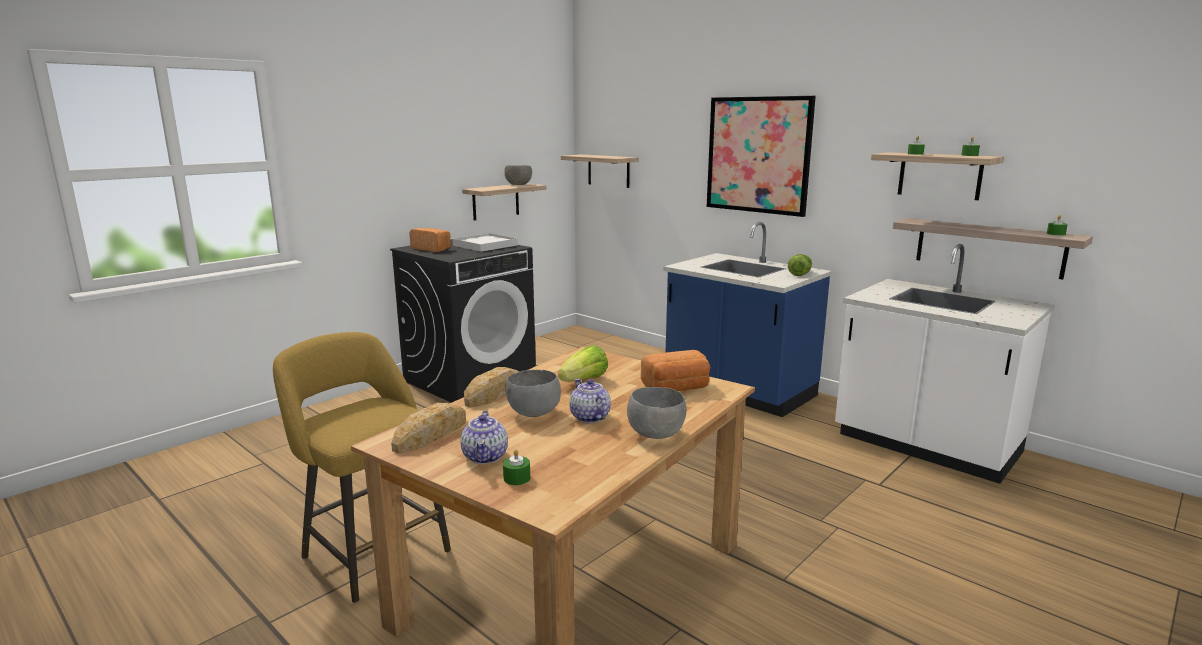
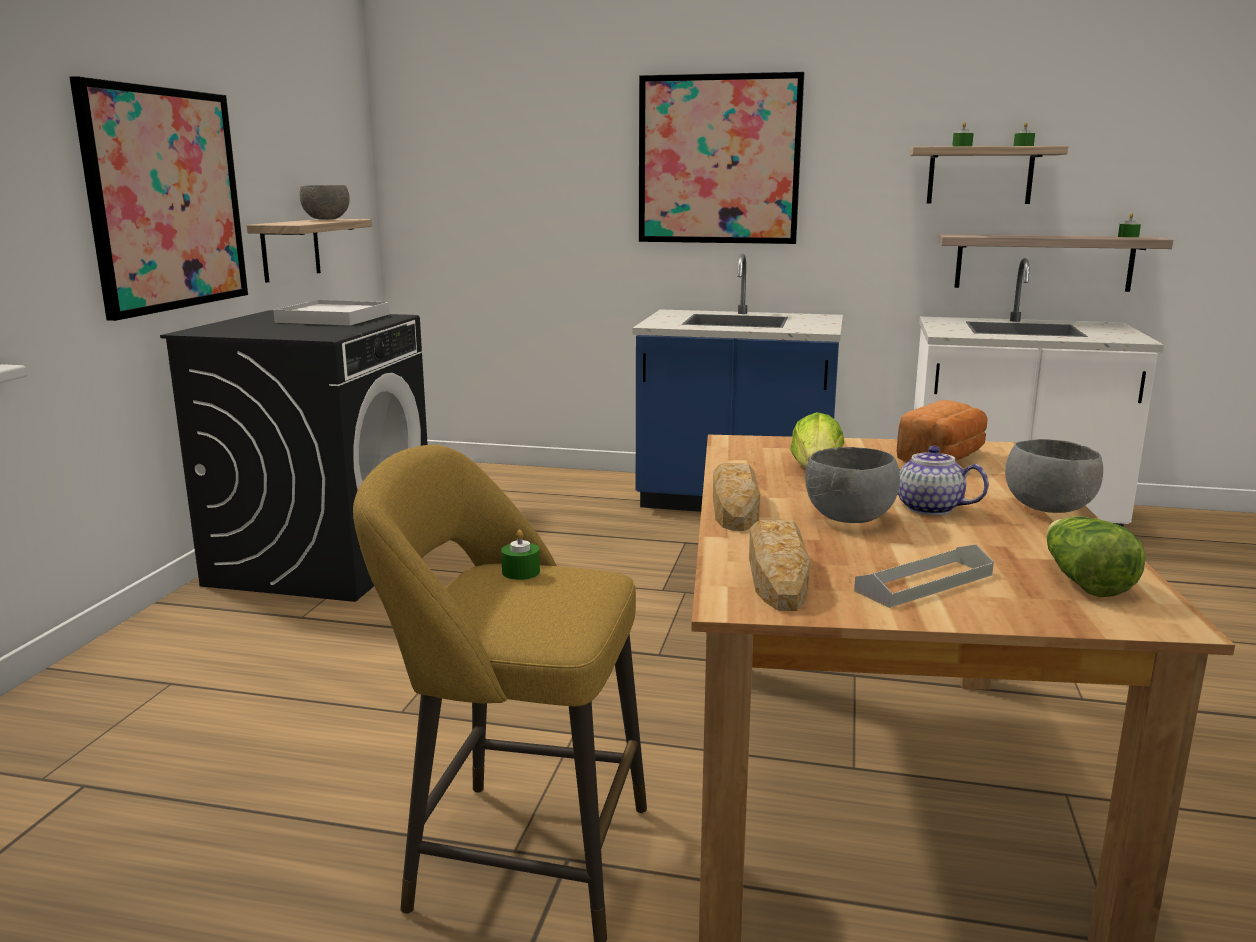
camera: 30 degrees left, 0 degrees up
bread [409,228,451,252] -> none
teapot [460,411,508,464] -> grey tray [854,544,994,608]
green candle [503,449,530,485] -> green candle moved to [501,530,540,580]
shelf [561,154,638,188] -> none
lettuce [788,254,812,276] -> lettuce moved to [1047,516,1146,597]
none -> picture [70,76,248,321]

